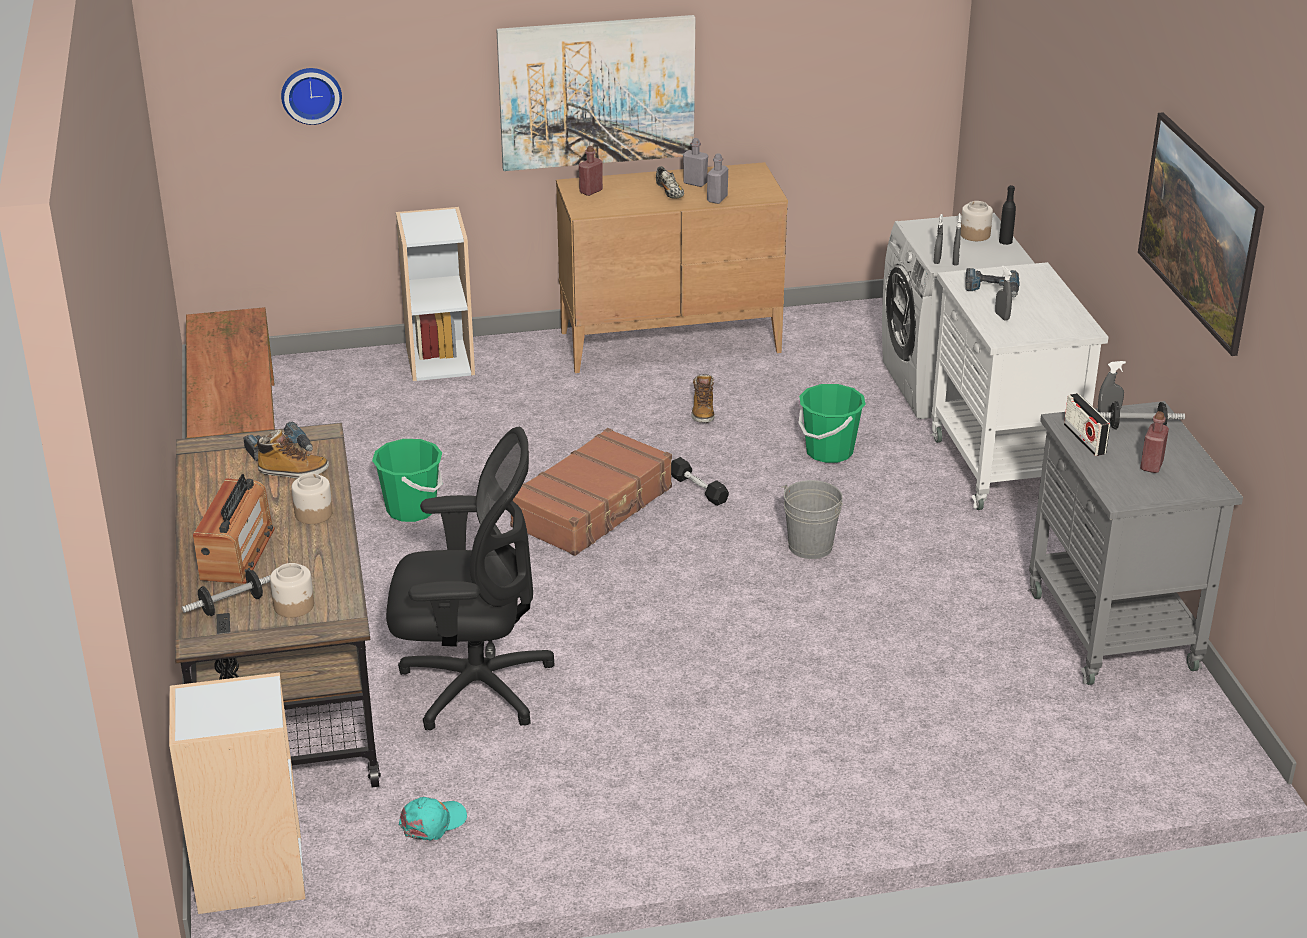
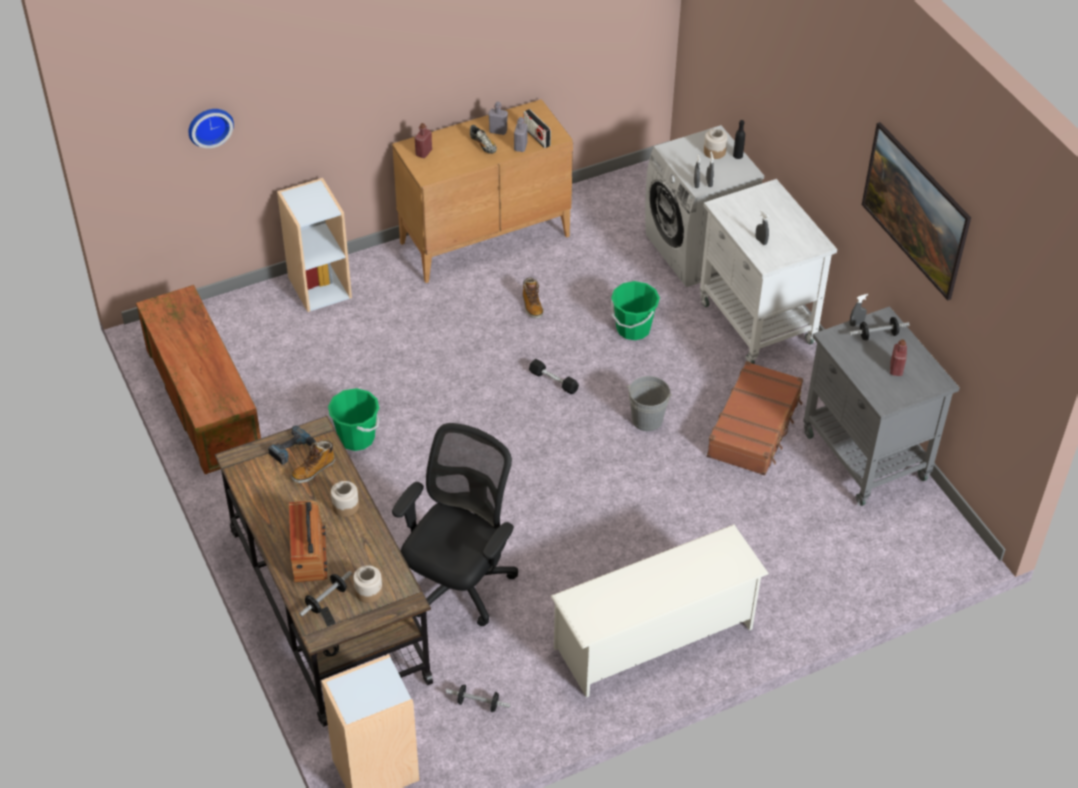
camera: 15 degrees left, 15 degrees up
boot [255,430,329,478] -> boot turned 150 degrees clockwise [291,441,335,483]
black office chair [386,427,555,730] -> black office chair turned 45 degrees counterclockwise [392,423,518,626]
turquoise cap [399,797,467,841] -> dumbbell [446,684,511,712]
picture [496,15,695,171] -> none
brown suitcase [510,428,672,556] -> brown suitcase moved to [707,361,803,476]
power drill [965,268,1019,298] -> none
radio [1064,393,1110,456] -> radio moved to [524,109,551,148]
none -> white shoe rack [551,524,769,698]

